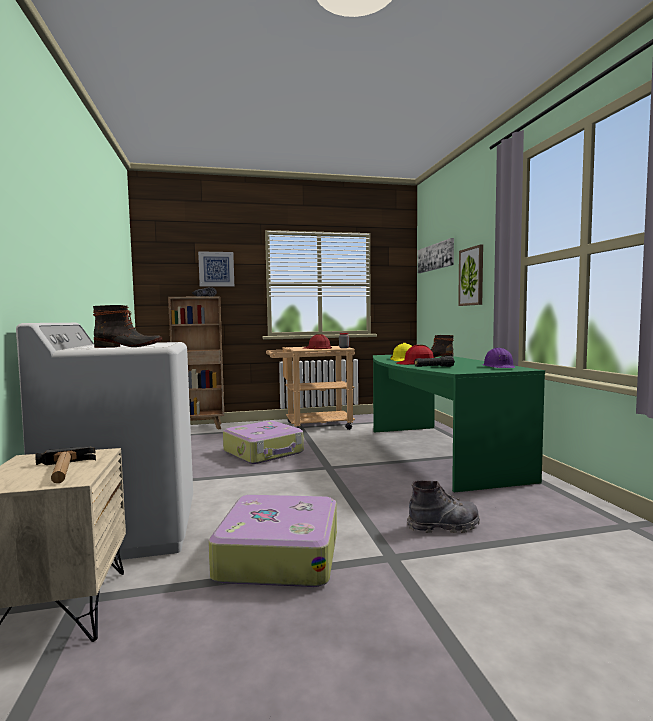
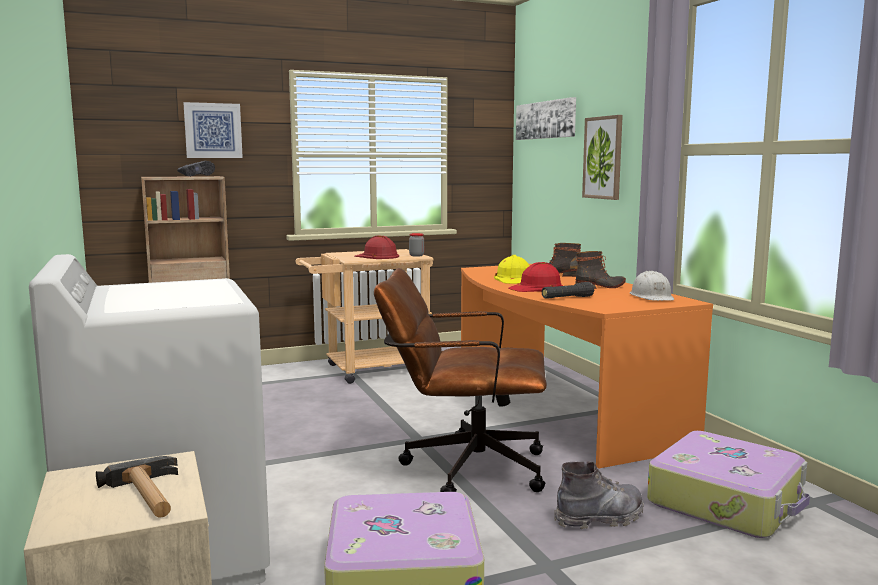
camera: 10 degrees left, 5 degrees up
boot [93,305,162,348] -> boot moved to [576,251,626,289]
suitcase [223,421,304,464] -> suitcase moved to [647,431,810,538]
green desk [373,355,545,492] -> orange desk [461,264,713,468]
purple hard hat [483,348,515,368] -> white hard hat [630,271,674,301]
none -> brown office chair [374,268,547,492]

